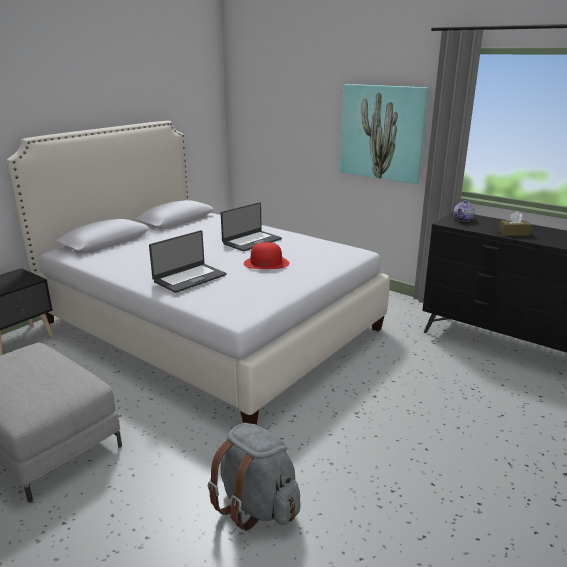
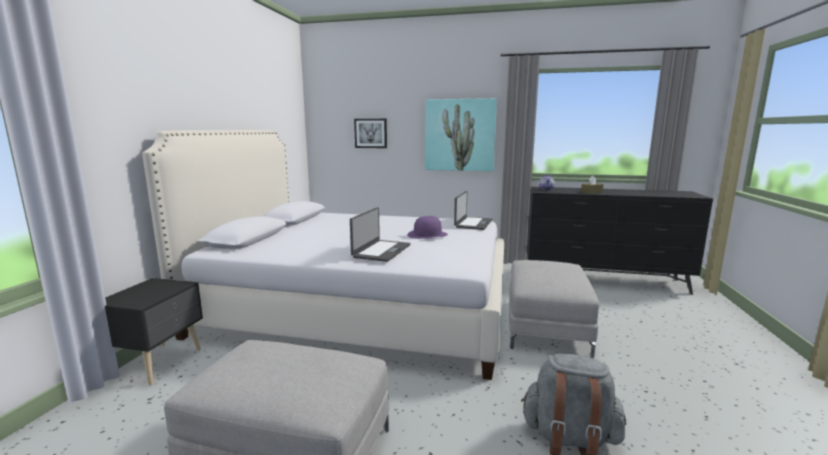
camera: 25 degrees left, 10 degrees down
laptop [221,202,282,251] -> laptop moved to [454,191,492,230]
red hat [244,242,289,269] -> purple hat [407,216,448,239]
none -> picture [354,119,387,148]
none -> grey ottoman [509,260,599,358]

